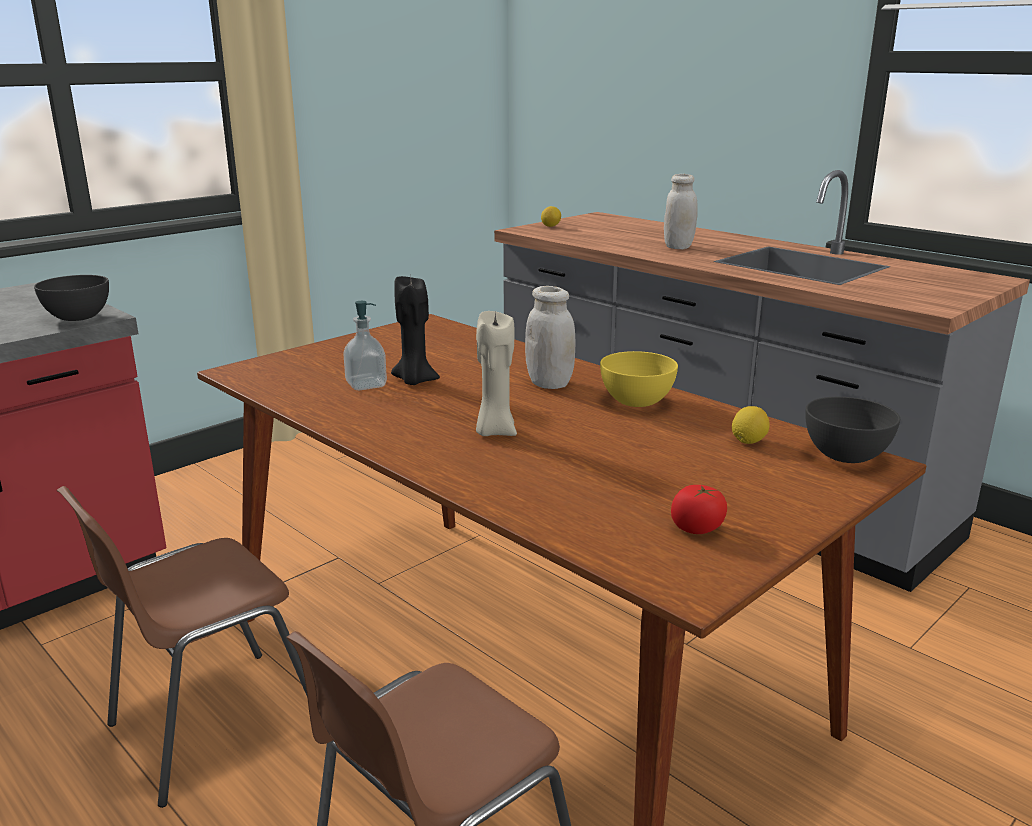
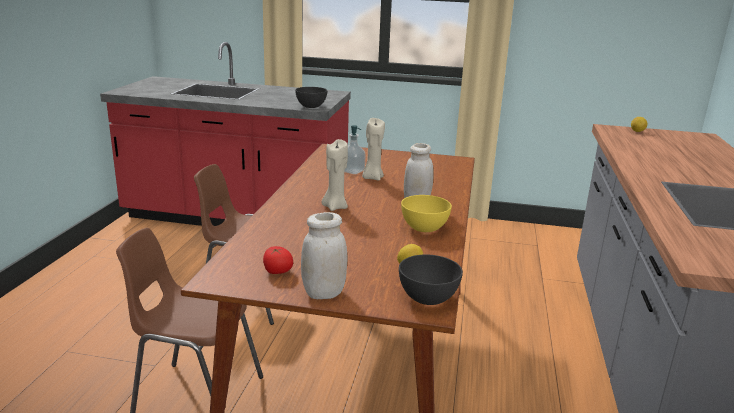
camera: 55 degrees right, 0 degrees up
black candle [391,276,440,385] -> beige candle [362,118,385,181]
white jar [664,174,698,249] -> white jar moved to [301,212,347,299]

